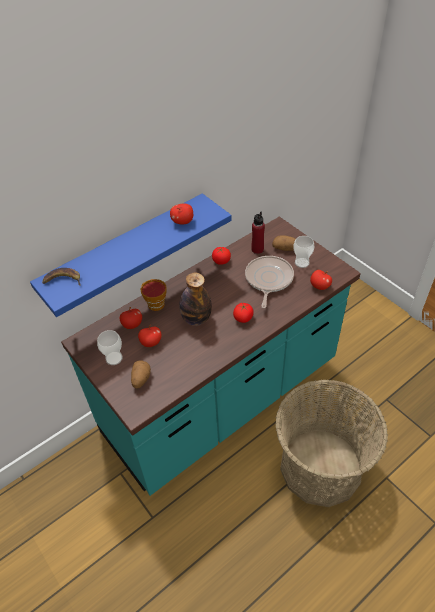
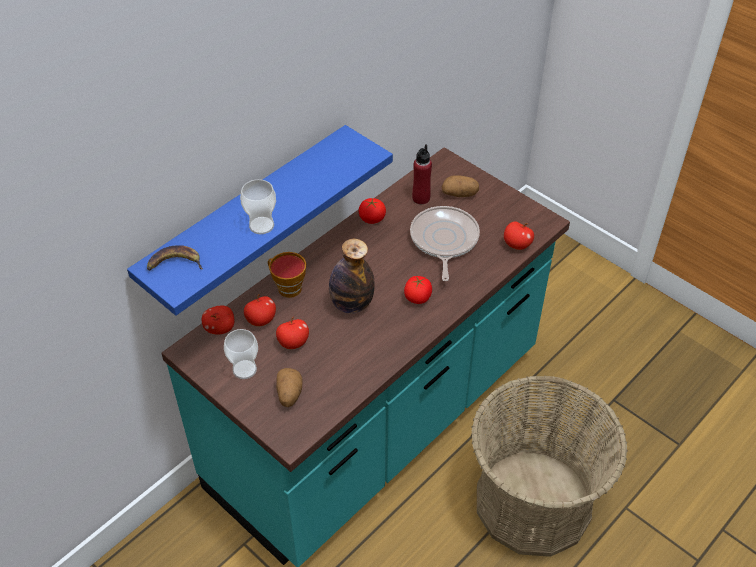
camera: 10 degrees left, 0 degrees up
apple [170,203,193,225] -> apple moved to [202,305,235,335]
cup [293,236,314,268] -> cup moved to [240,179,276,234]

